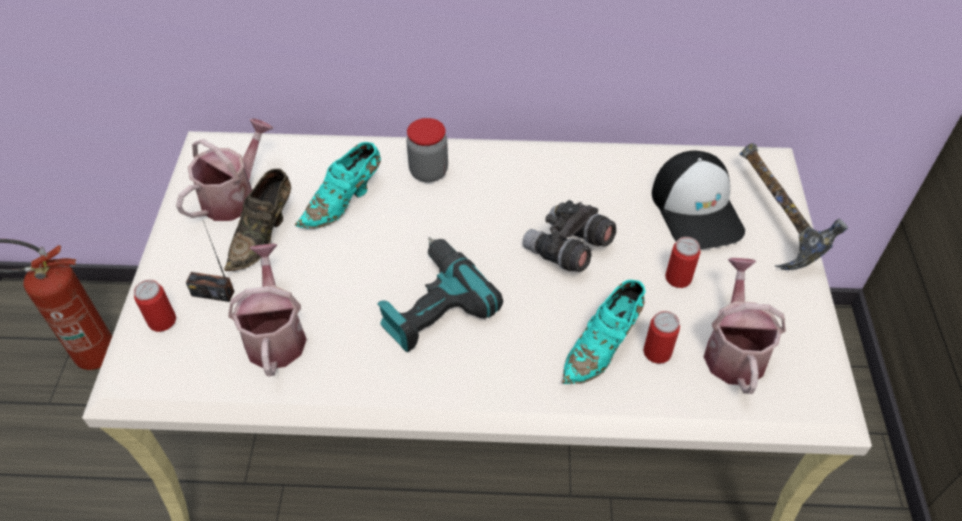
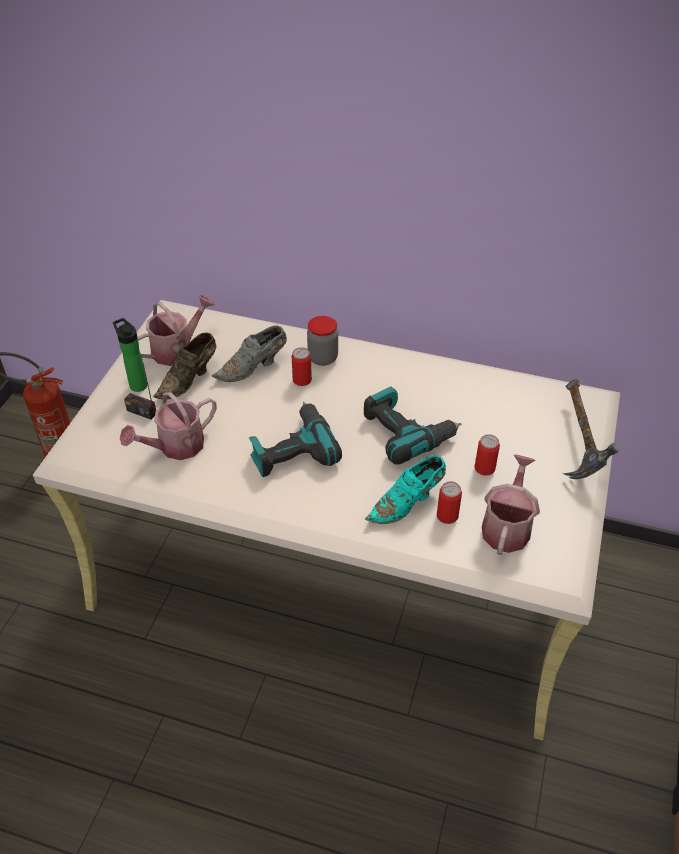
camera: 15 degrees right, 5 degrees down
can [134,280,176,332] -> can moved to [292,347,312,386]
watering can [229,244,307,376] -> watering can turned 135 degrees counterclockwise [120,392,217,460]
turquoise shoe [295,142,381,229] -> grey shoe [212,325,287,382]
grey binoculars [523,200,616,272] -> power drill [364,386,461,464]
cap [652,151,745,249] -> none
none -> bottle [113,318,148,392]

